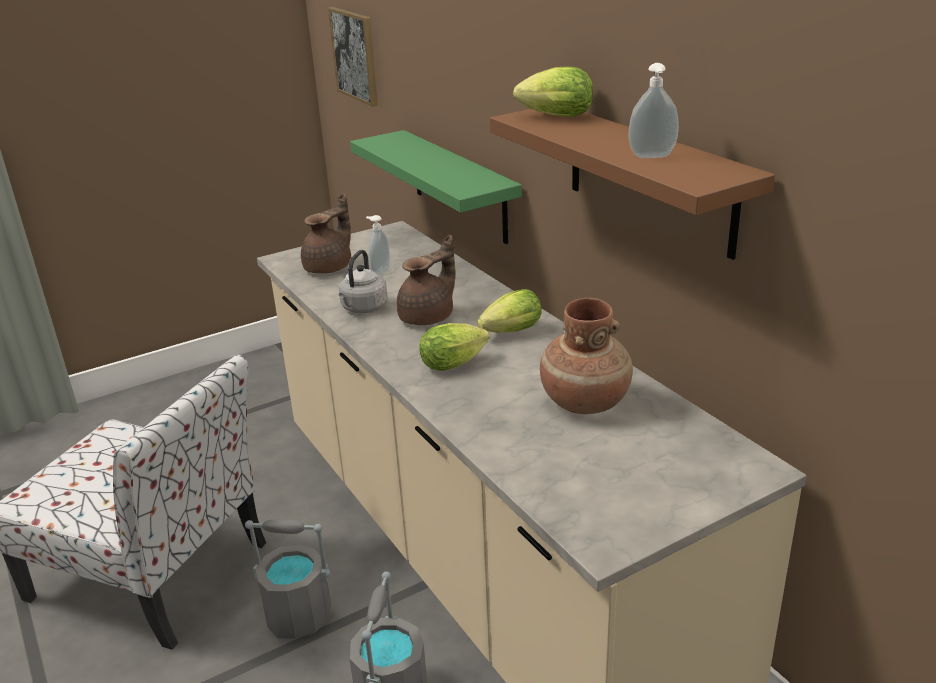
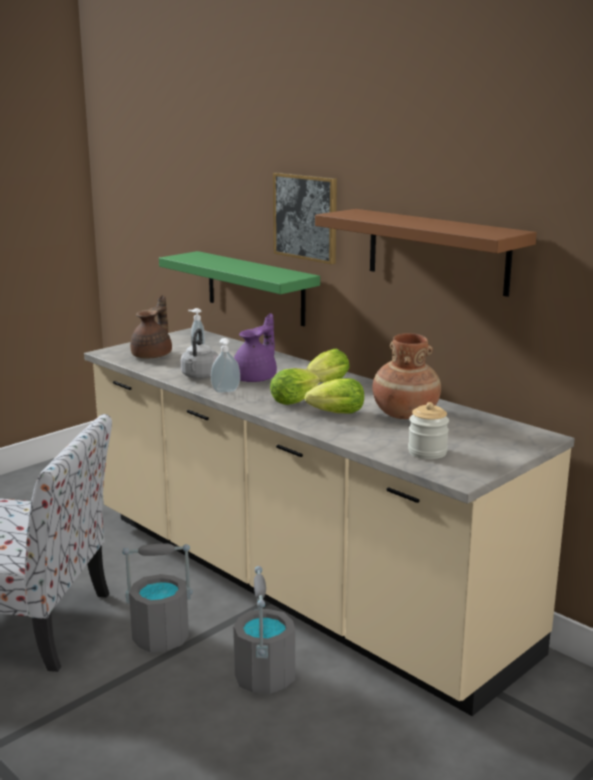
camera: 15 degrees left, 10 degrees down
picture [328,7,378,107] -> picture moved to [273,172,337,265]
brown teapot [396,235,456,325] -> purple teapot [234,313,277,382]
lettuce [513,67,593,117] -> lettuce moved to [304,378,364,413]
soap dispenser [629,63,679,158] -> soap dispenser moved to [211,338,240,393]
none -> jar [408,402,449,459]

